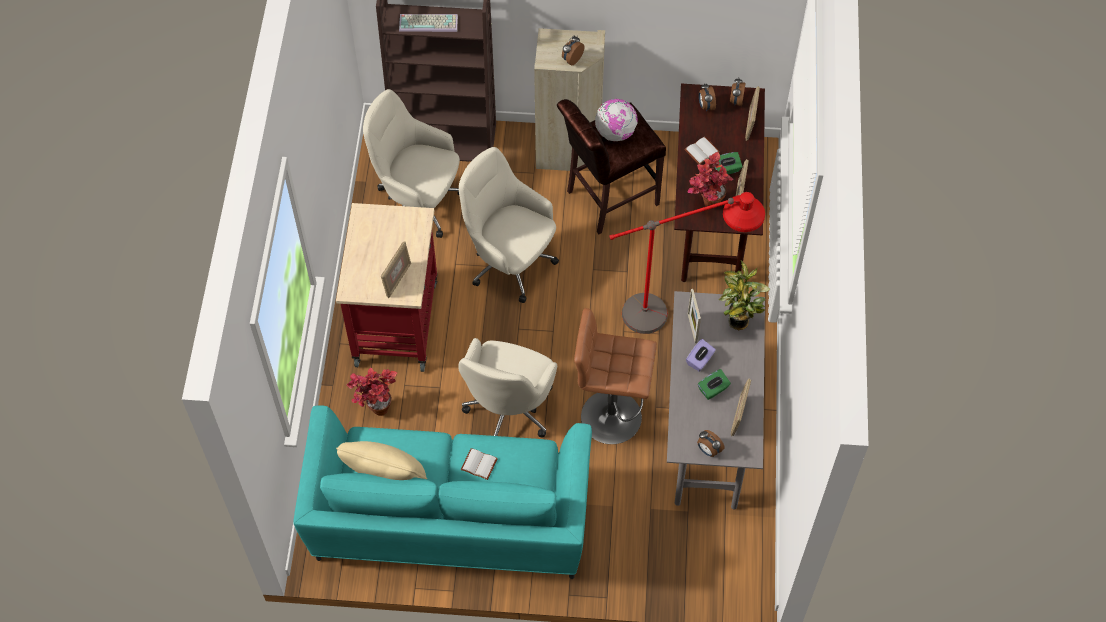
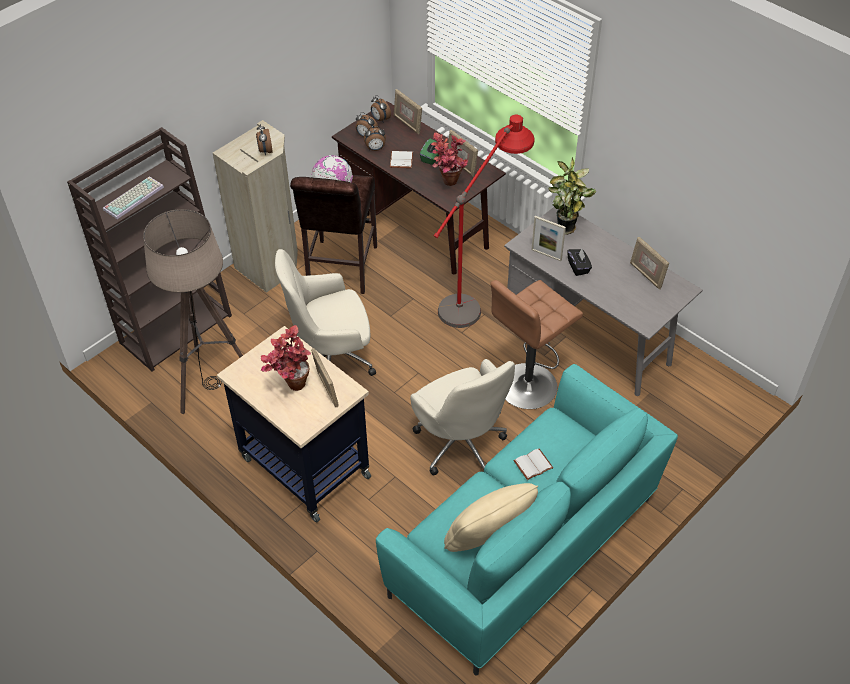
camera: 50 degrees left, 10 degrees down
red cart [336,203,438,372] -> blue cart [217,326,371,523]
potted plant [347,368,397,416] -> potted plant moved to [261,325,311,391]
beige office chair [363,89,460,238] -> floor lamp [143,209,243,415]
purple tissue box [686,339,716,372] -> black tissue box [567,249,592,276]
alarm clock [697,430,724,457] -> alarm clock moved to [364,126,386,151]
green tissue box [698,369,731,400] -> none

